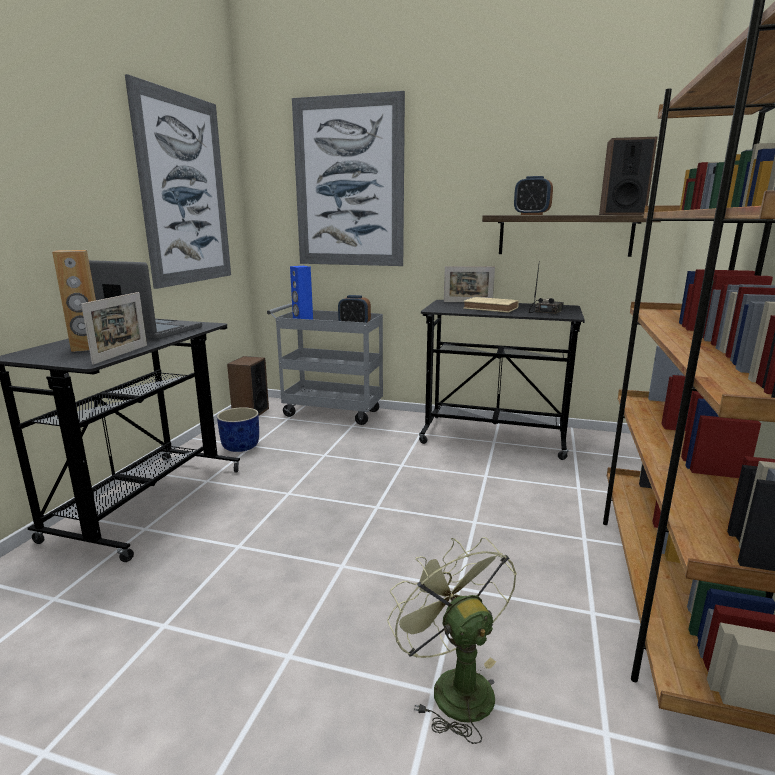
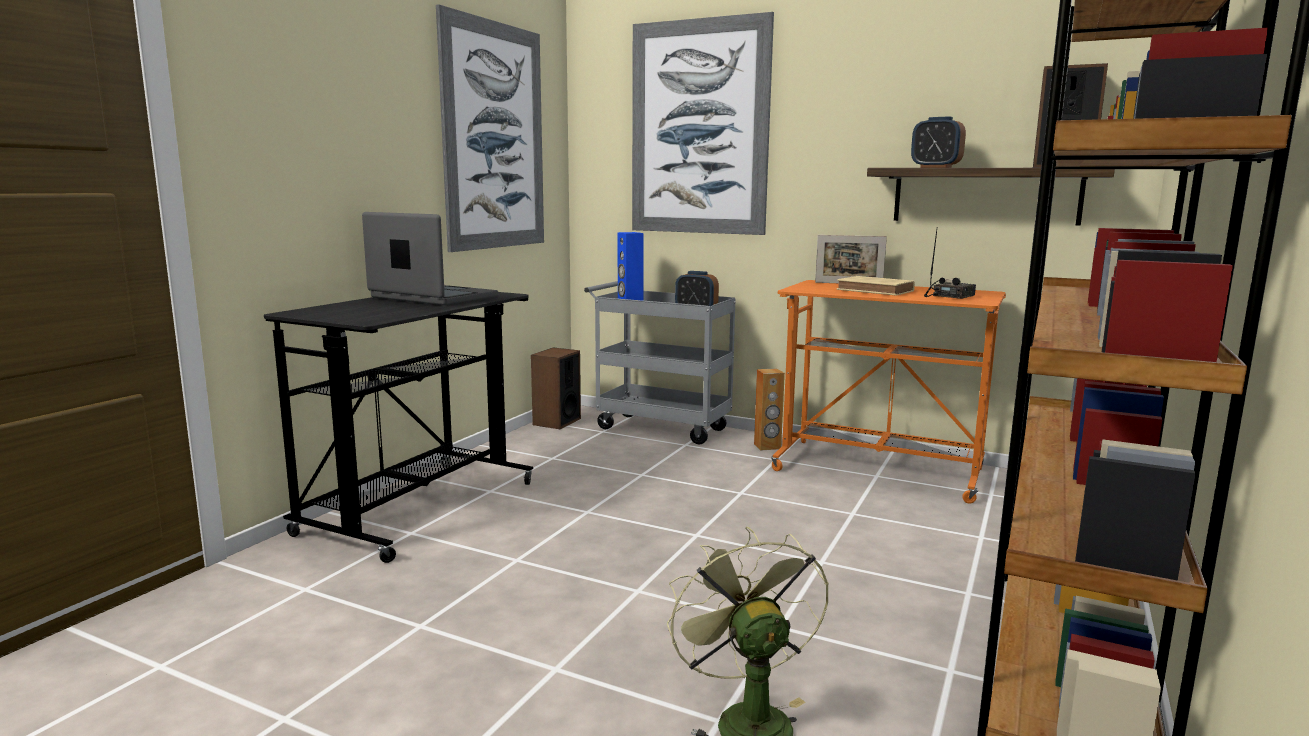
camera: 10 degrees right, 5 degrees down
brown speaker [52,250,96,352] -> brown speaker moved to [754,368,785,451]
picture frame [81,292,147,365] -> none
blue planter [217,407,259,452] -> none
black desk [419,300,585,460] -> orange desk [771,280,1006,504]

